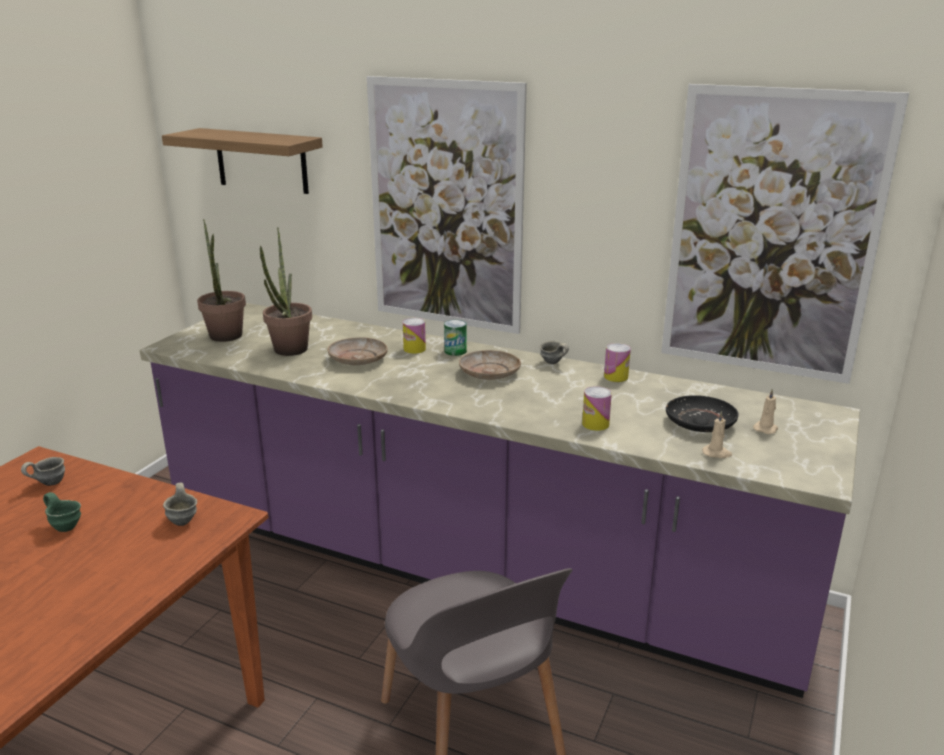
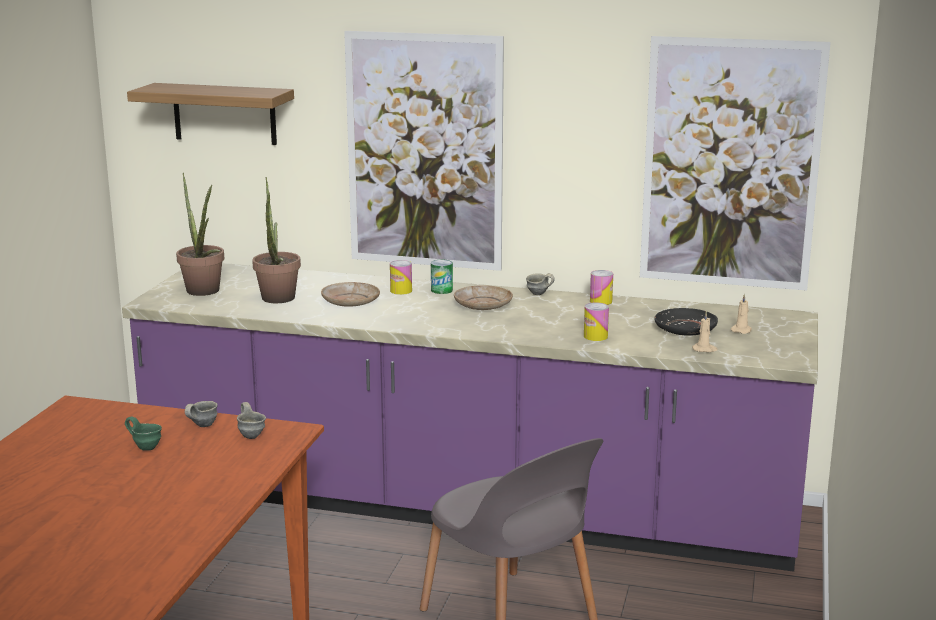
camera: 10 degrees left, 5 degrees down
grey mug [21,457,65,486] -> grey mug moved to [185,401,218,427]

